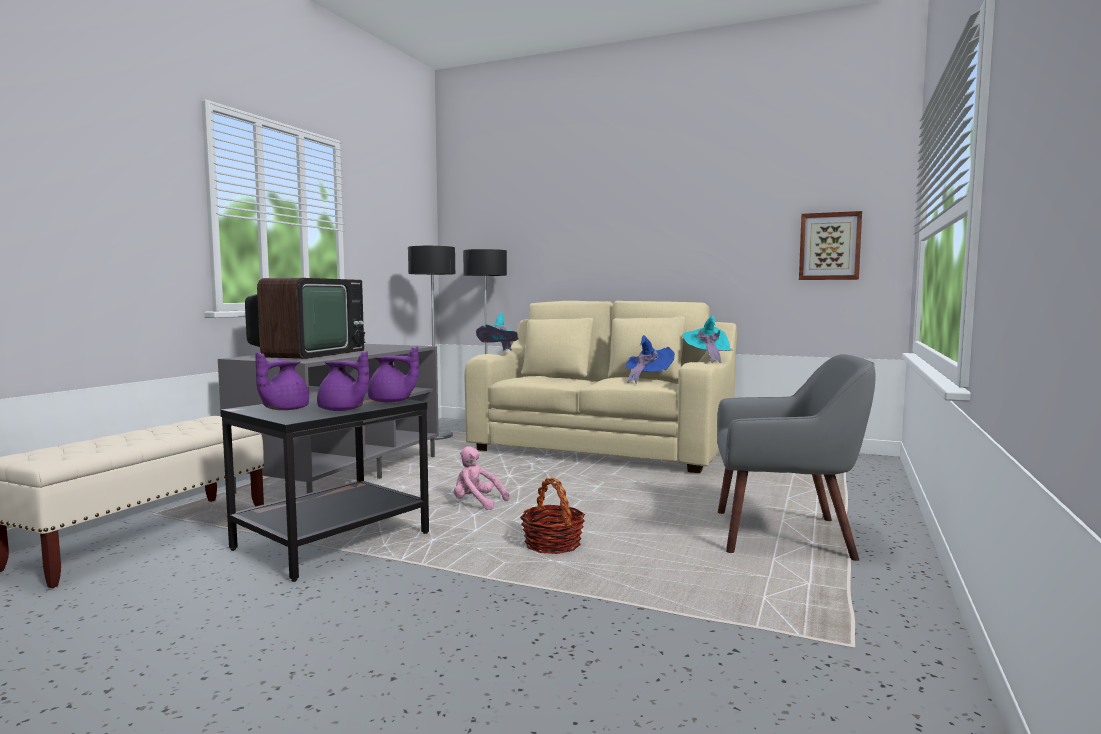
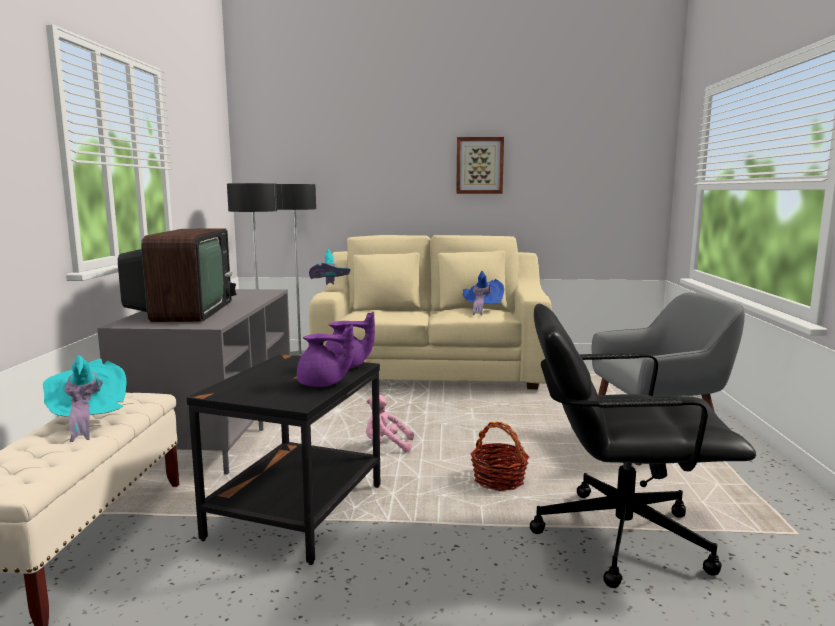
camera: 20 degrees left, 5 degrees up
purple teapot [256,352,309,410] -> none
turquoise hat [682,315,733,363] -> turquoise hat moved to [43,355,127,442]
picture [799,211,862,280] -> picture moved to [456,137,504,194]
none -> black office chair [530,304,756,588]

